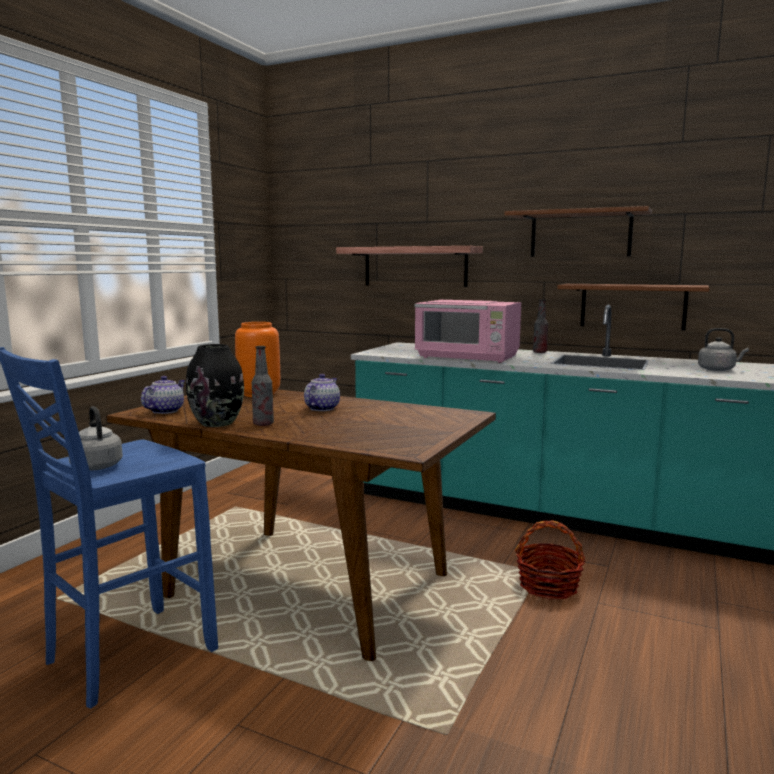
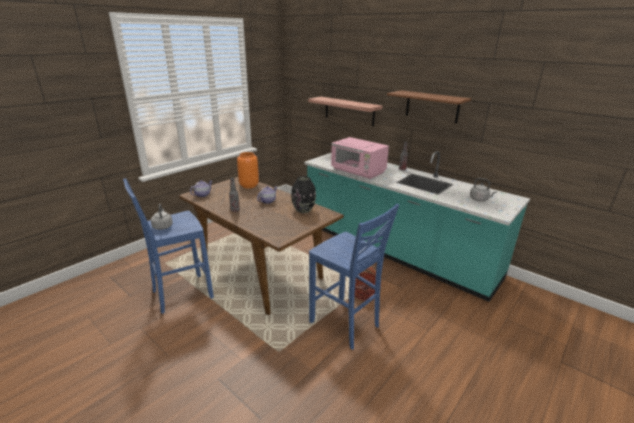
camera: 15 degrees right, 15 degrees up
black vase [186,344,244,427] -> black vase moved to [291,176,316,213]
brown shelf [557,284,709,331] -> none
none -> blue stool [309,204,399,350]

